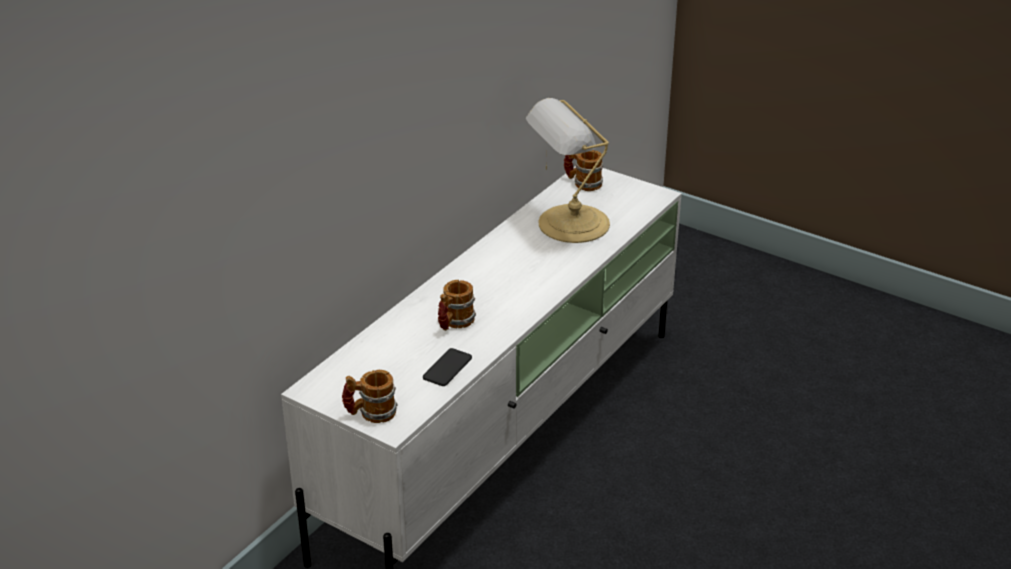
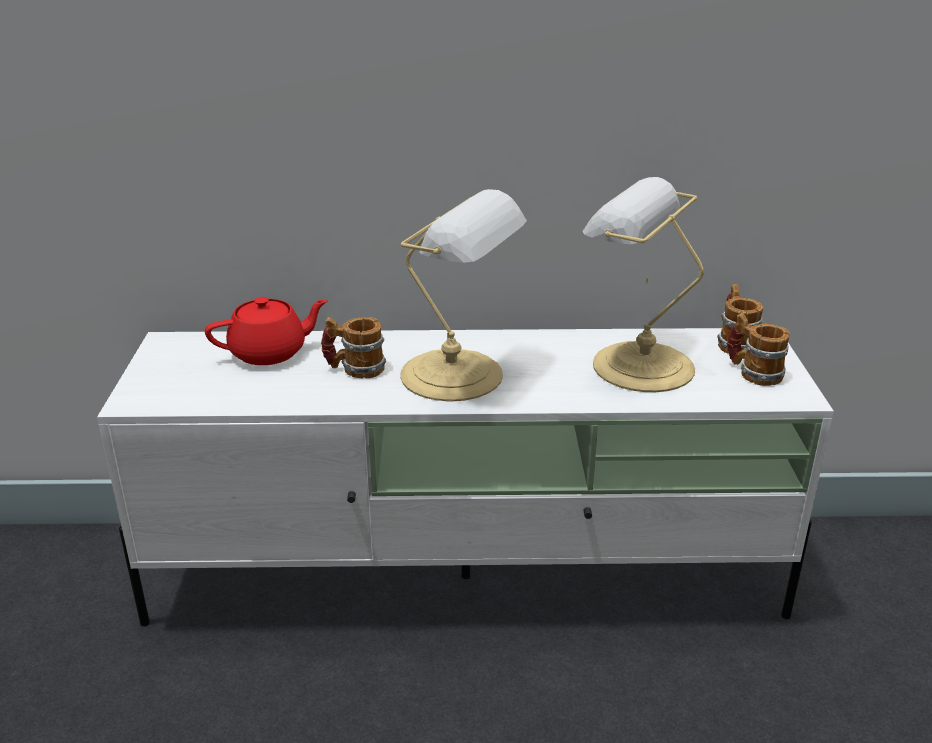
camera: 55 degrees right, 5 degrees down
mug [342,370,397,423] -> mug moved to [727,313,790,386]
phone [423,348,472,386] -> none
none -> red teapot [205,297,328,365]
none -> table lamp [400,189,527,402]

